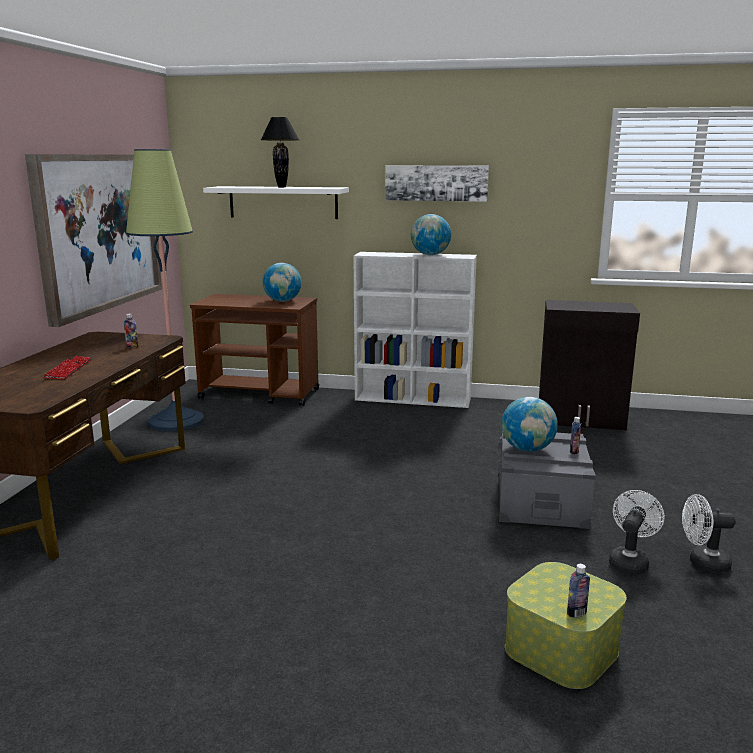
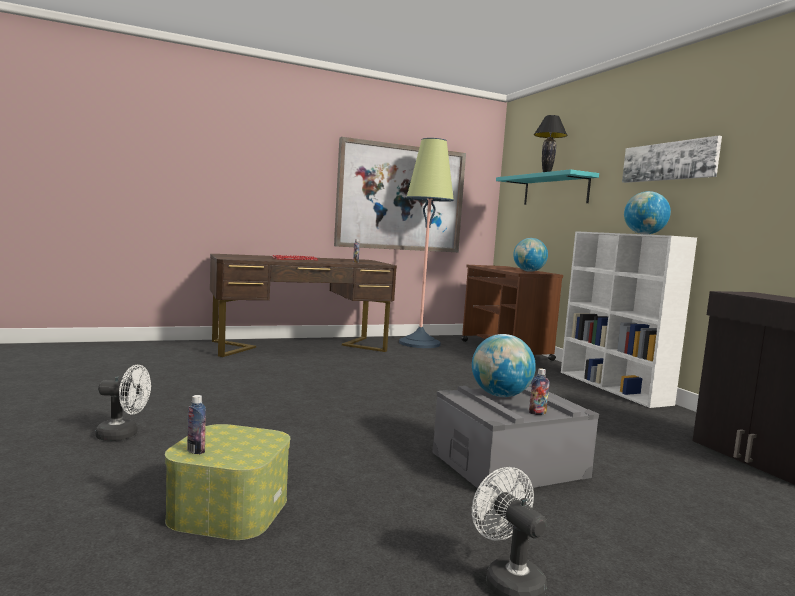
camera: 55 degrees right, 10 degrees down
white shelf [203,186,349,219] -> turquoise shelf [496,169,599,205]
white fan [609,490,664,574] -> white fan moved to [95,365,151,441]

